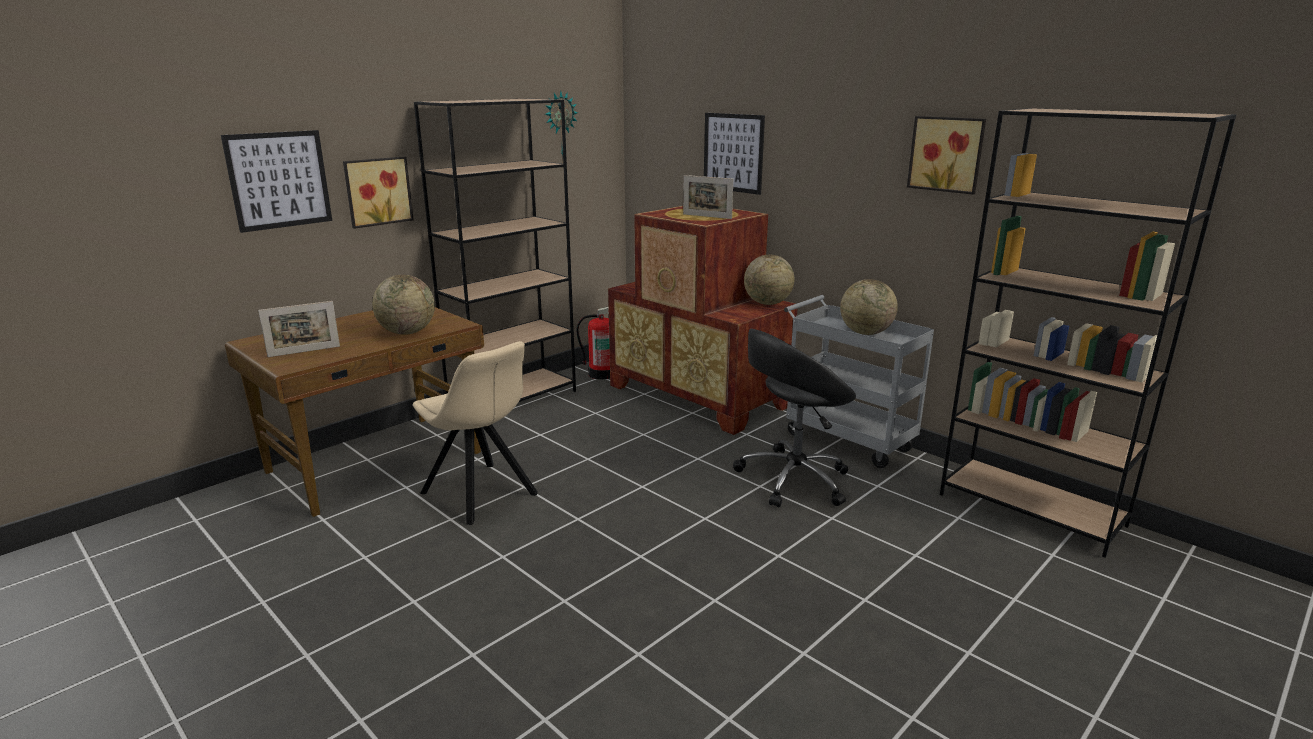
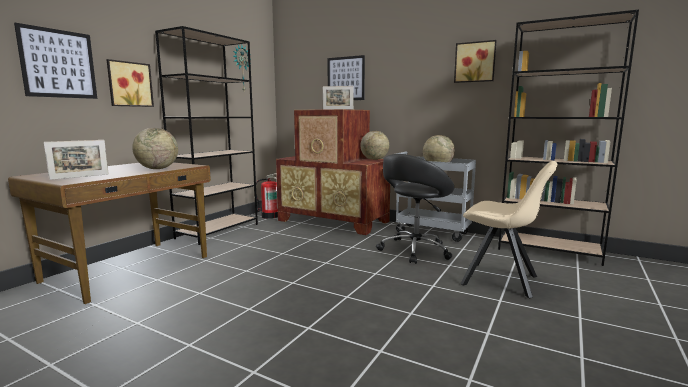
camera: 15 degrees left, 10 degrees down
beige chair [413,341,538,525] -> beige chair moved to [461,161,557,298]

